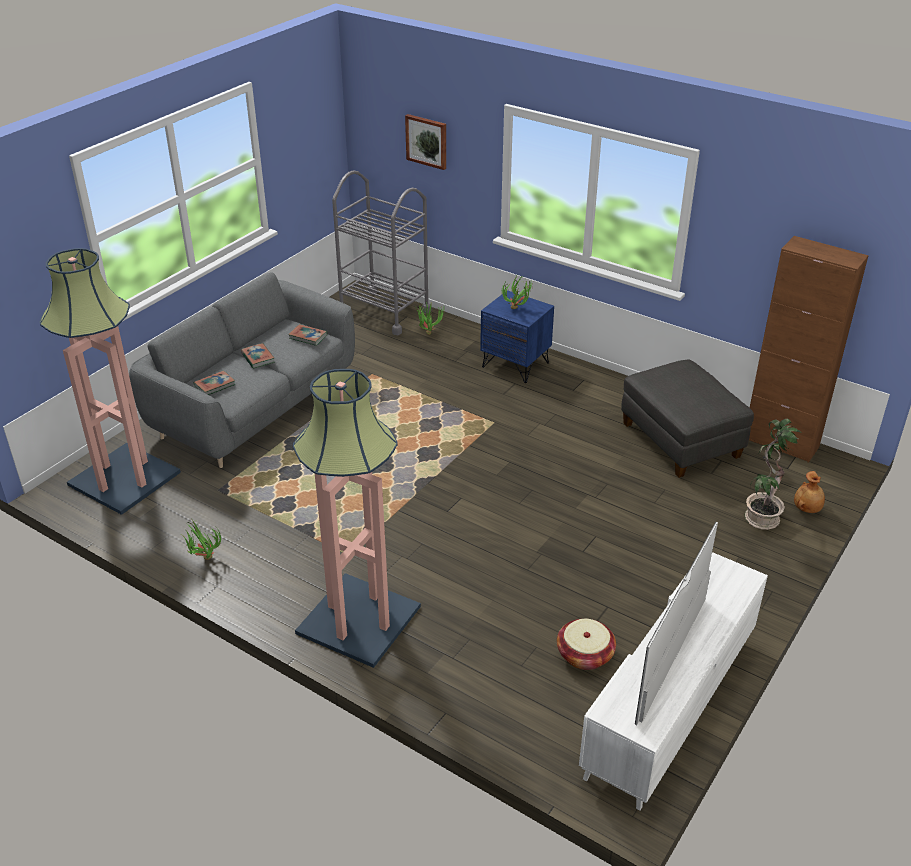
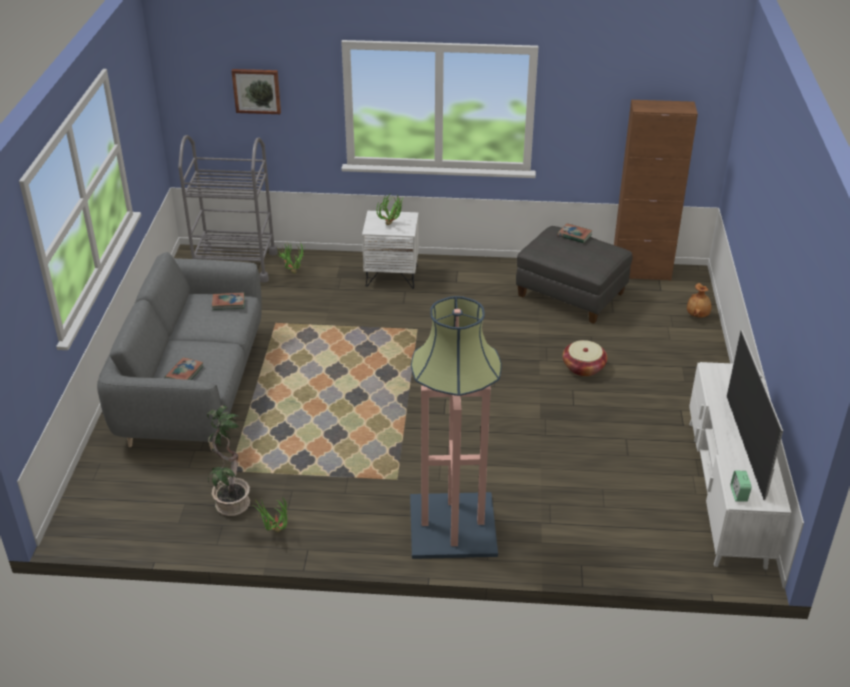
camera: 30 degrees left, 0 degrees up
floor lamp [39,248,181,515] -> none
book [241,343,274,369] -> book moved to [557,223,593,244]
blue nightstand [480,291,554,383] -> white nightstand [362,211,419,289]
basket [557,619,616,670] -> basket moved to [563,340,607,377]
potted plant [744,419,802,530] -> potted plant moved to [207,405,250,516]
none -> alarm clock [731,471,752,502]

